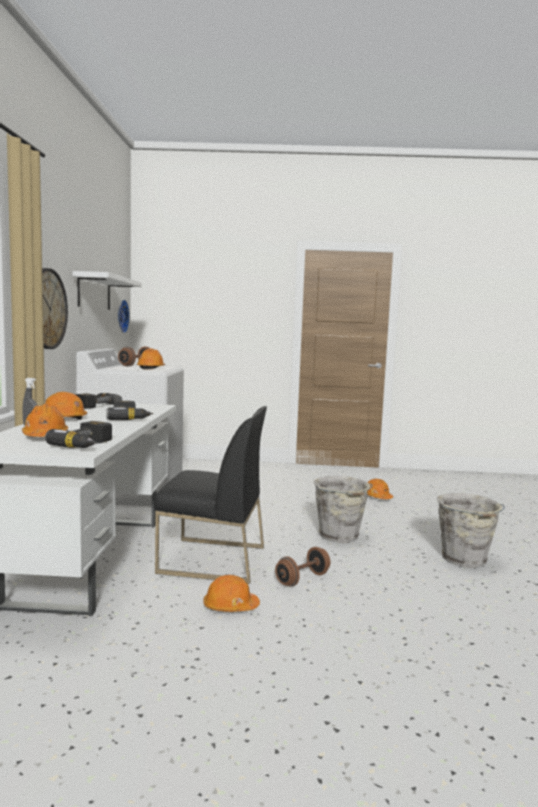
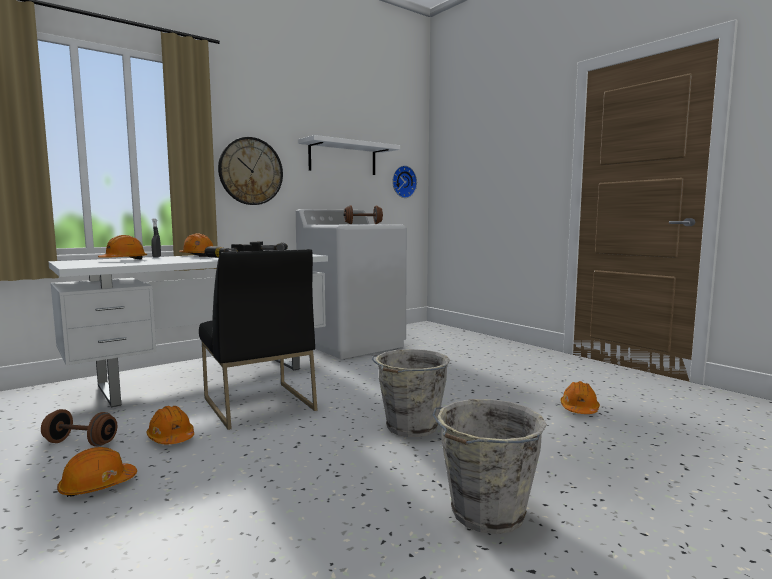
camera: 50 degrees right, 0 degrees up
power drill [45,421,112,448] -> none
orange hard hat [137,348,165,370] -> orange hard hat moved to [57,447,137,497]
brown dumbbell [275,547,331,587] -> brown dumbbell moved to [41,409,117,447]

